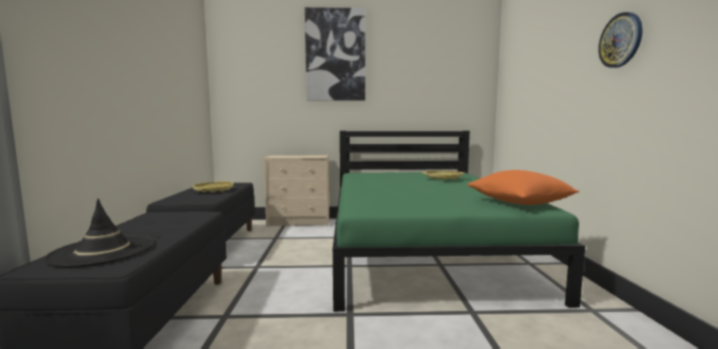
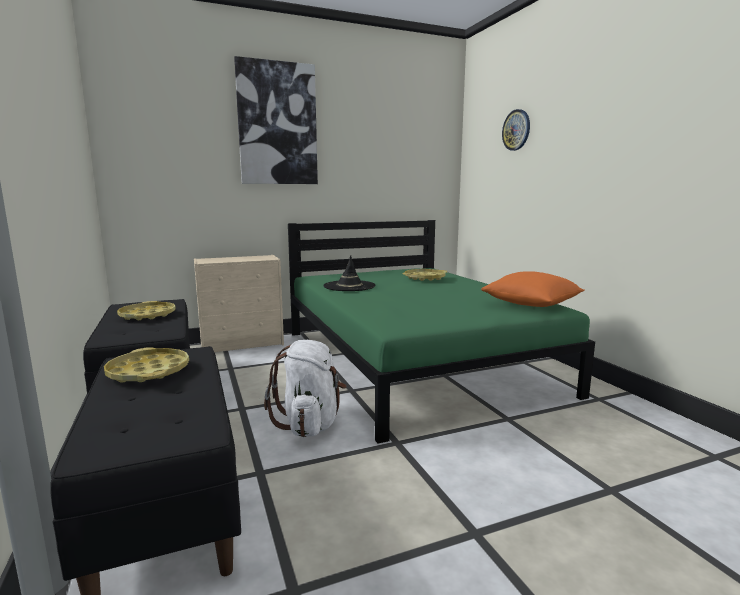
camera: 20 degrees left, 5 degrees up
black hat [44,199,154,267] -> black hat moved to [323,255,375,291]
wall clock [598,12,642,68] -> wall clock moved to [502,109,530,151]
none -> yellow tray [104,347,189,383]
none -> white backpack [264,340,347,437]

